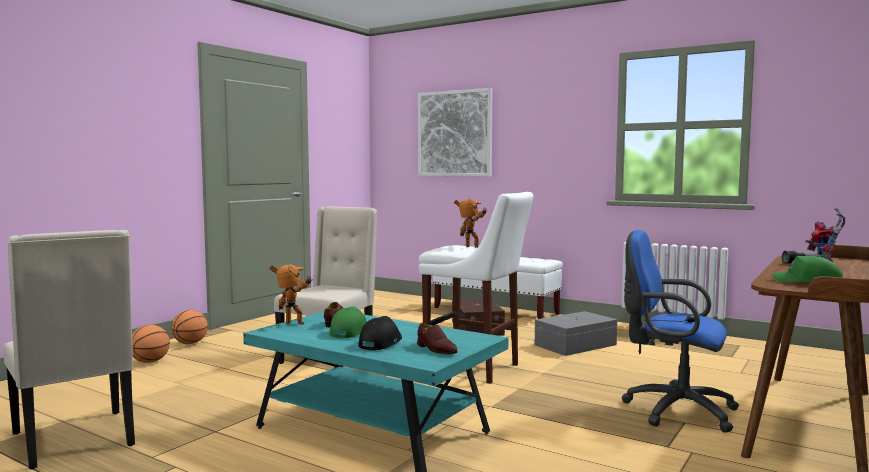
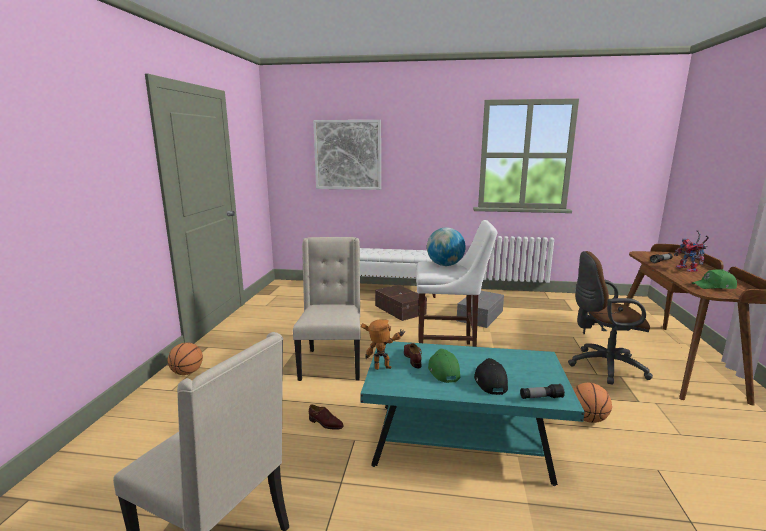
camera: 25 degrees left, 10 degrees up
basketball [132,325,170,363] -> basketball moved to [573,382,612,423]
brown shoe [417,323,457,354] -> brown shoe moved to [309,404,344,430]
toy robot [454,199,487,248] -> globe [427,227,466,266]
blue office chair [622,230,739,433] -> brown office chair [568,251,653,385]
none -> flashlight [520,384,565,399]

